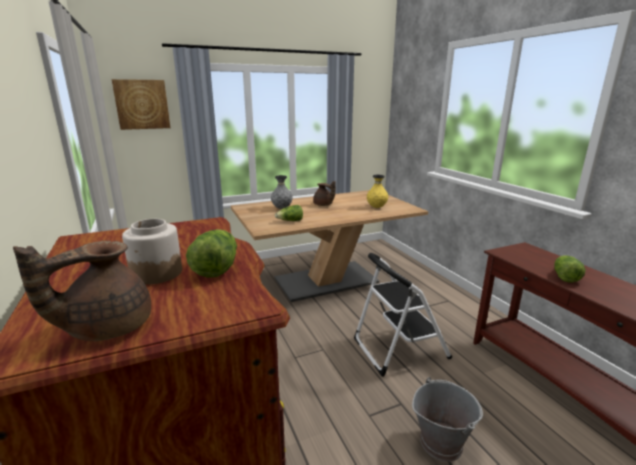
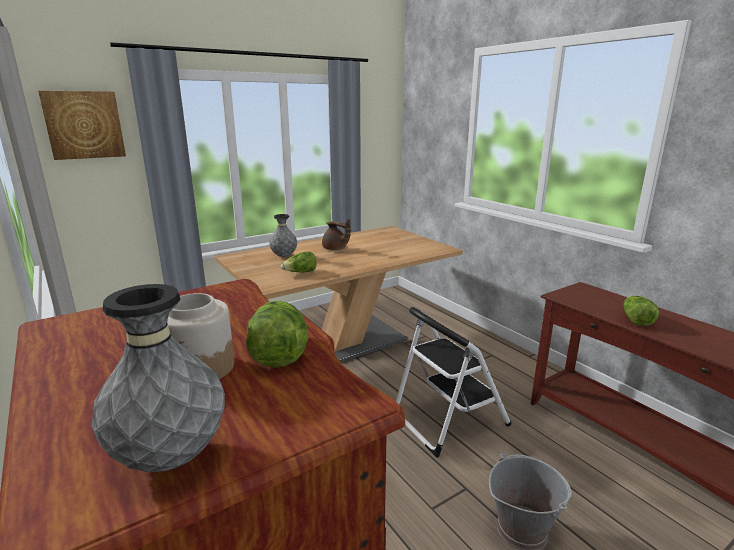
camera: 10 degrees left, 0 degrees up
brown teapot [13,241,151,341] -> grey vase [92,284,225,472]
yellow vase [367,175,388,208] -> none

